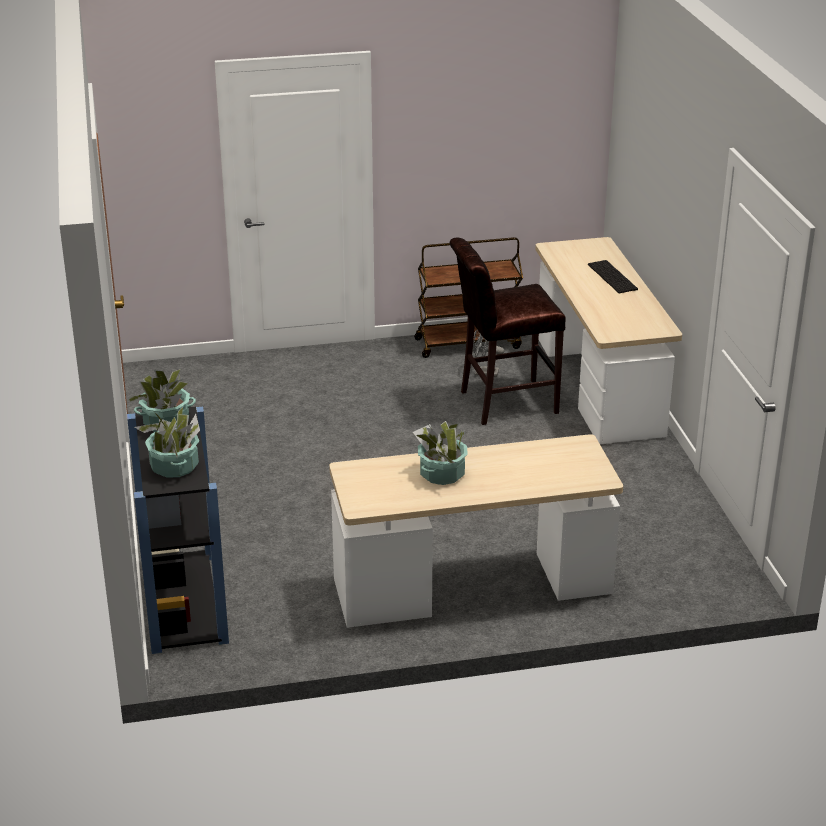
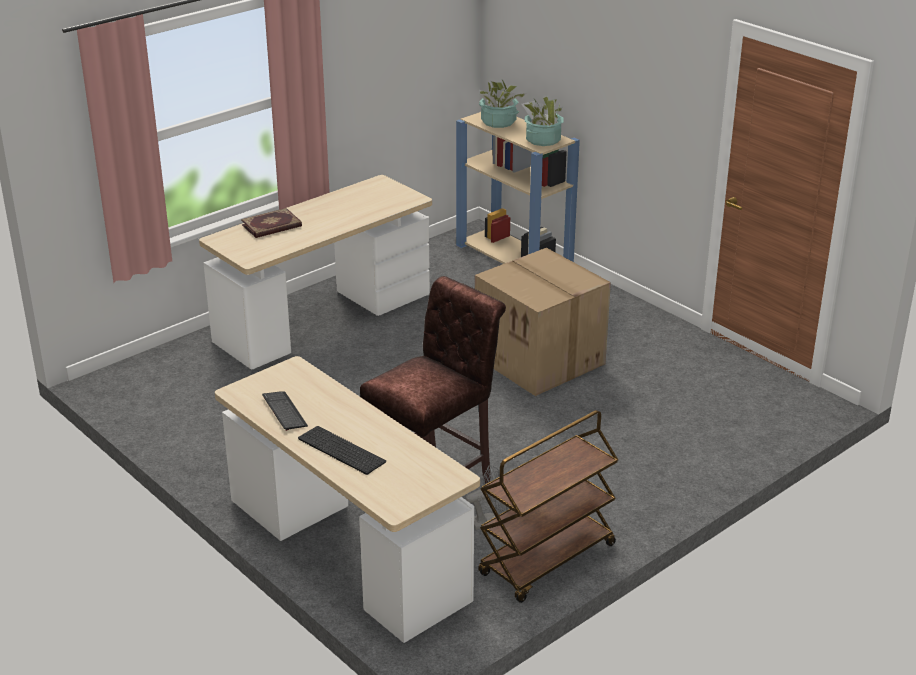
camera: 150 degrees right, 0 degrees up
black bookcase [127,406,229,654] -> beige bookcase [456,112,580,264]
potted plant [413,421,468,485] -> none
none -> book [241,208,302,238]
none -> keyboard [262,391,308,431]
none -> cardboard box [475,248,611,396]

